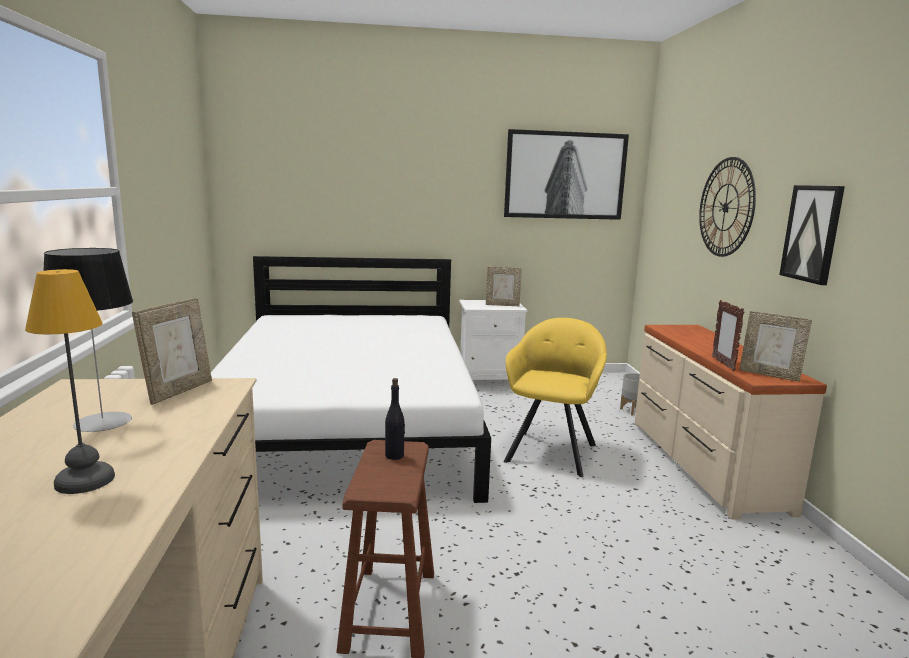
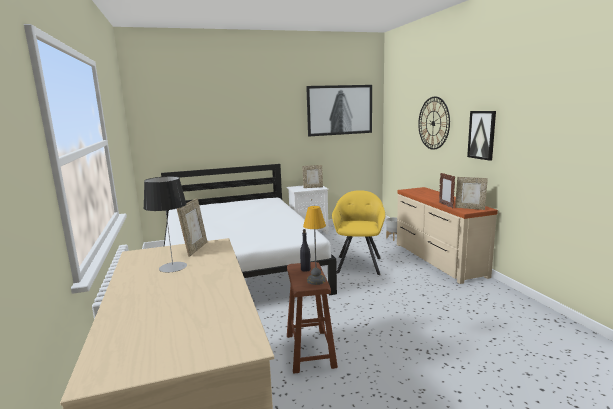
camera: 10 degrees left, 0 degrees up
table lamp [25,269,115,494] -> table lamp moved to [303,206,326,285]

